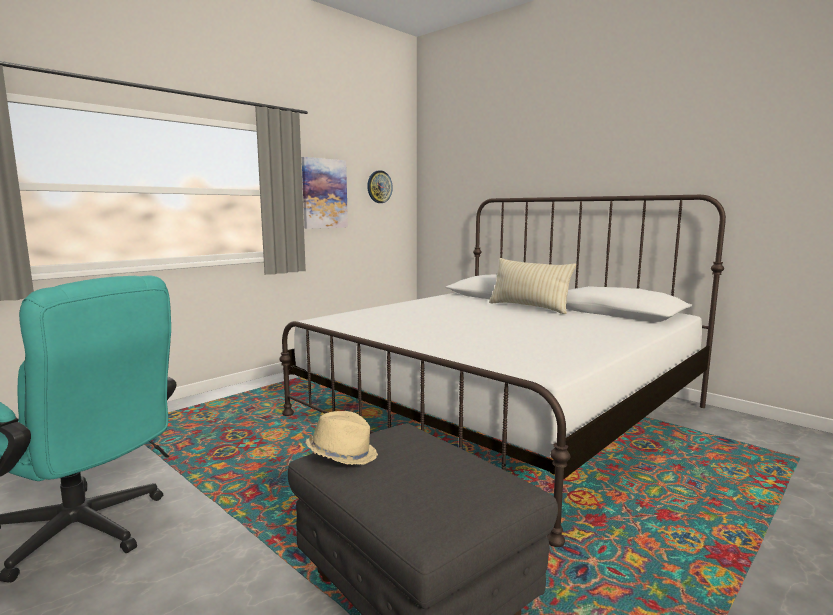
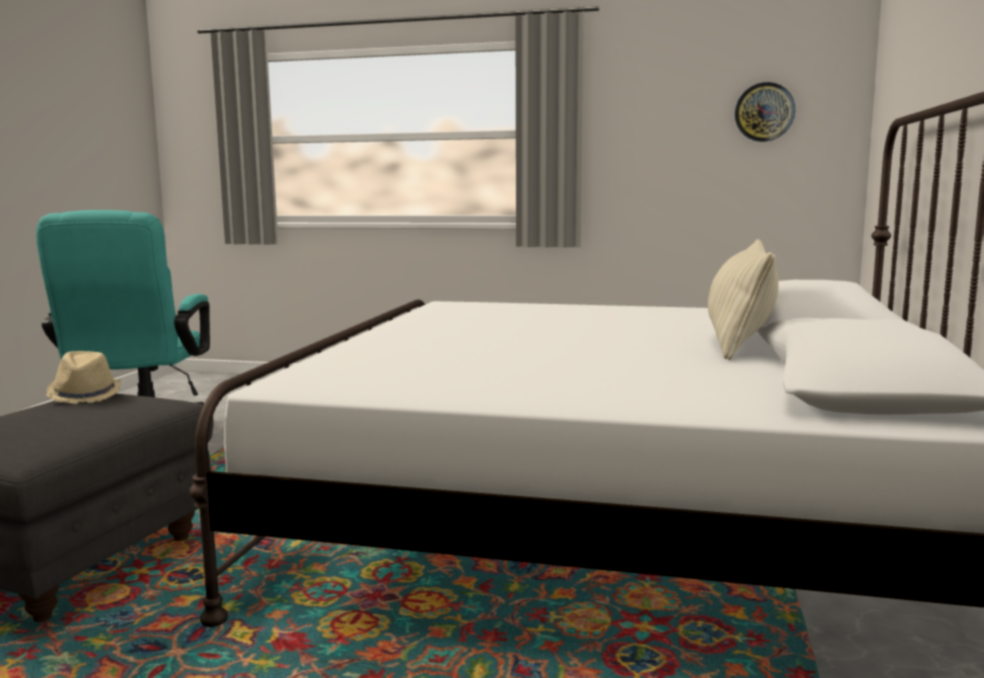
camera: 60 degrees right, 0 degrees up
picture [302,157,348,229] -> none

